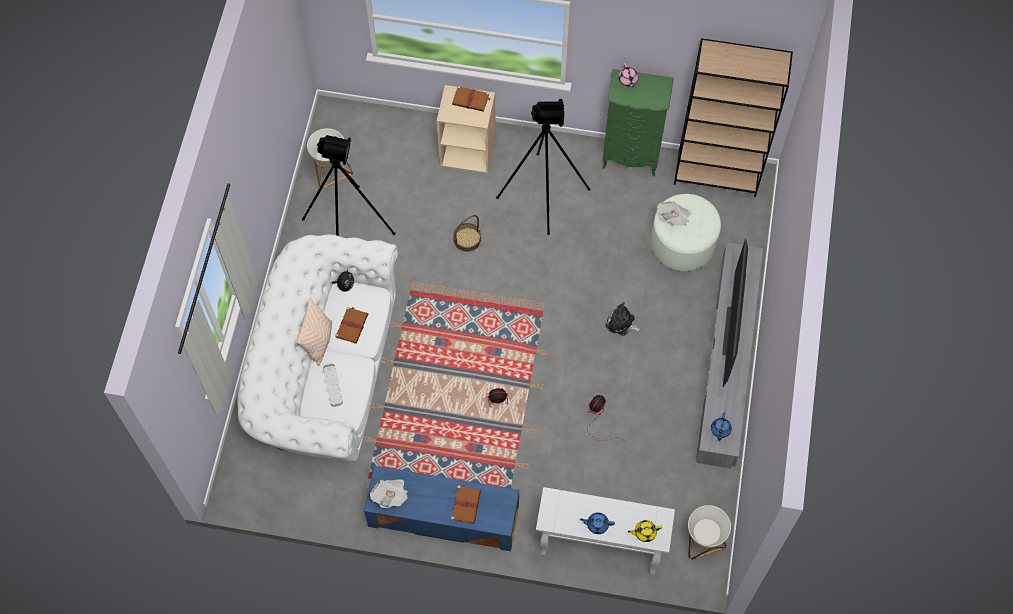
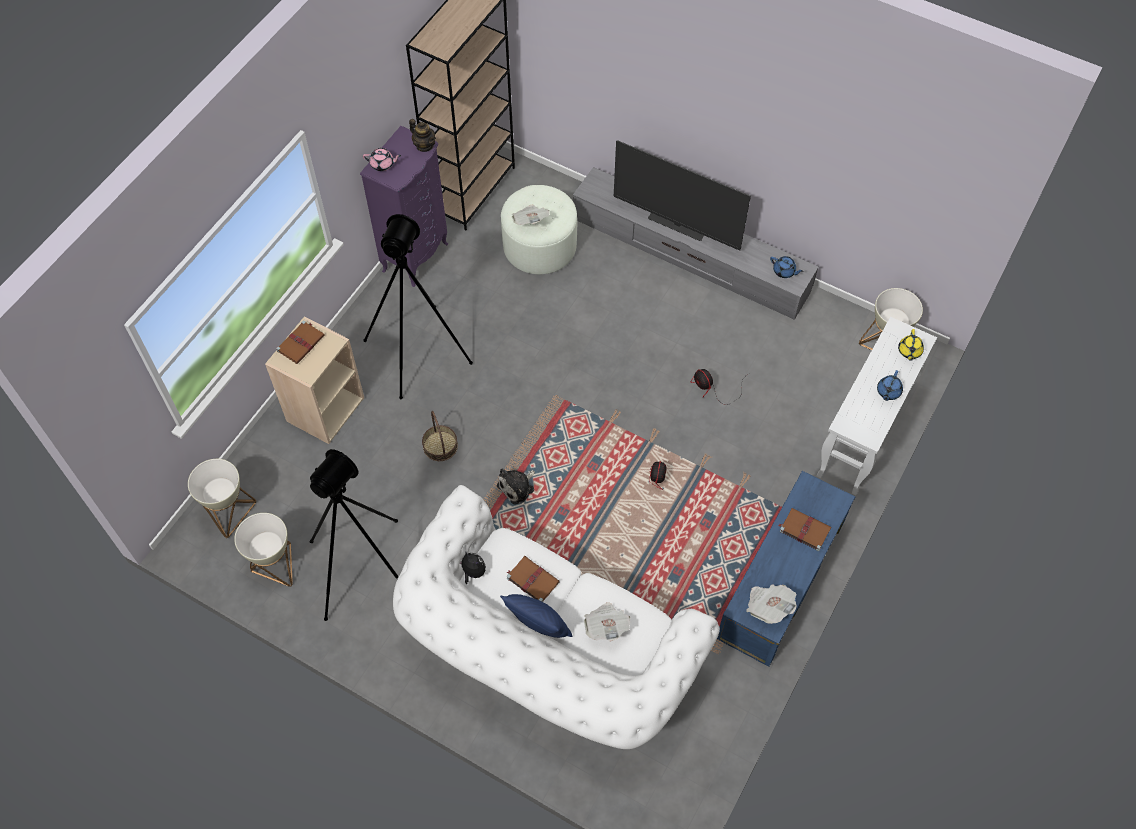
camera: 70 degrees left, 5 degrees down
beige pillow [296,297,332,367] -> blue pillow [500,594,572,638]
grey tray [323,364,343,407] -> newspaper [584,602,630,641]
green dresser [602,69,674,177] -> purple dresser [360,126,448,287]
plush toy [605,302,641,336] -> plush toy moved to [497,468,535,504]
none -> planter [188,459,256,538]
none -> teapot [409,119,436,152]

